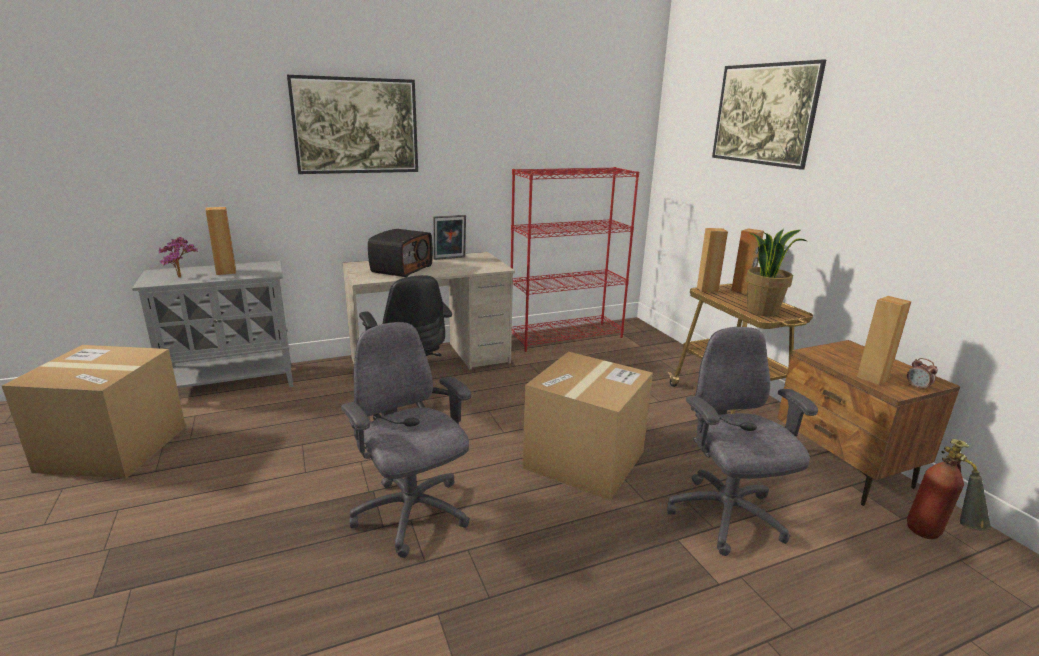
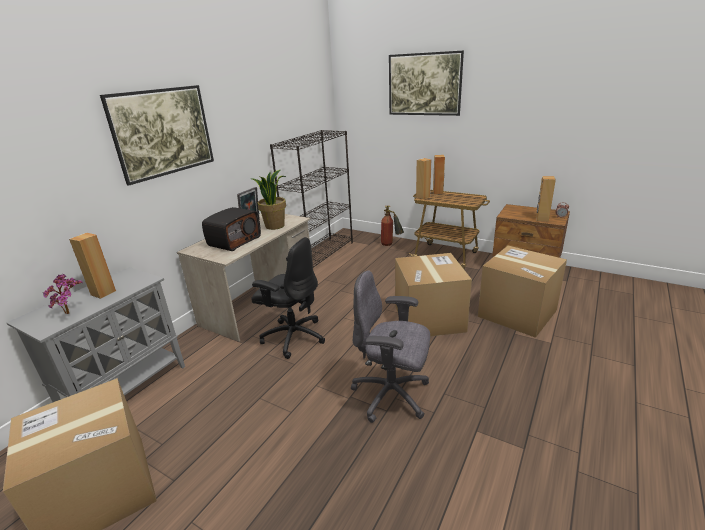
camera: 35 degrees left, 5 degrees up
radio [368,229,433,277] -> radio turned 45 degrees clockwise [202,207,261,251]
red bookcase [511,167,639,352] -> black bookcase [270,130,353,267]
grey office chair [667,327,818,556] -> cardboard box [478,246,567,338]
potted plant [746,229,807,316] -> potted plant moved to [252,170,286,230]
fire extinguisher [907,439,991,539] -> fire extinguisher moved to [381,206,404,246]

